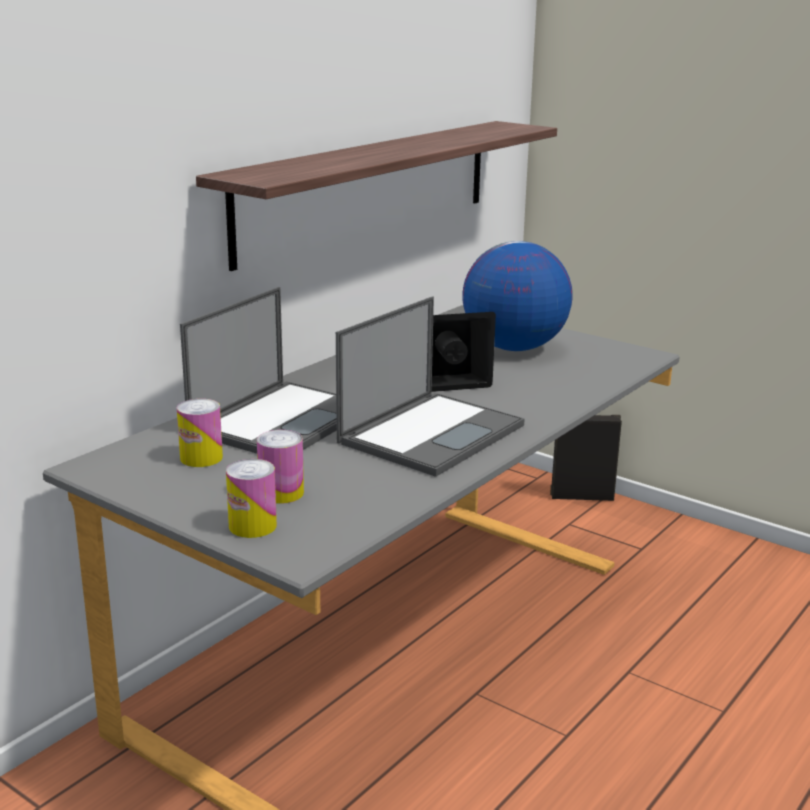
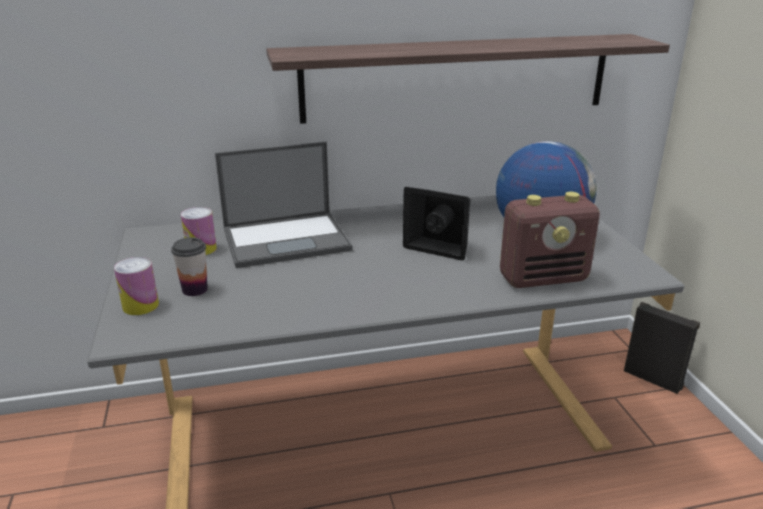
camera: 40 degrees right, 5 degrees up
can [257,430,304,504] -> cup [171,237,208,296]
laptop [336,296,525,477] -> none
none -> radio [500,192,600,288]

